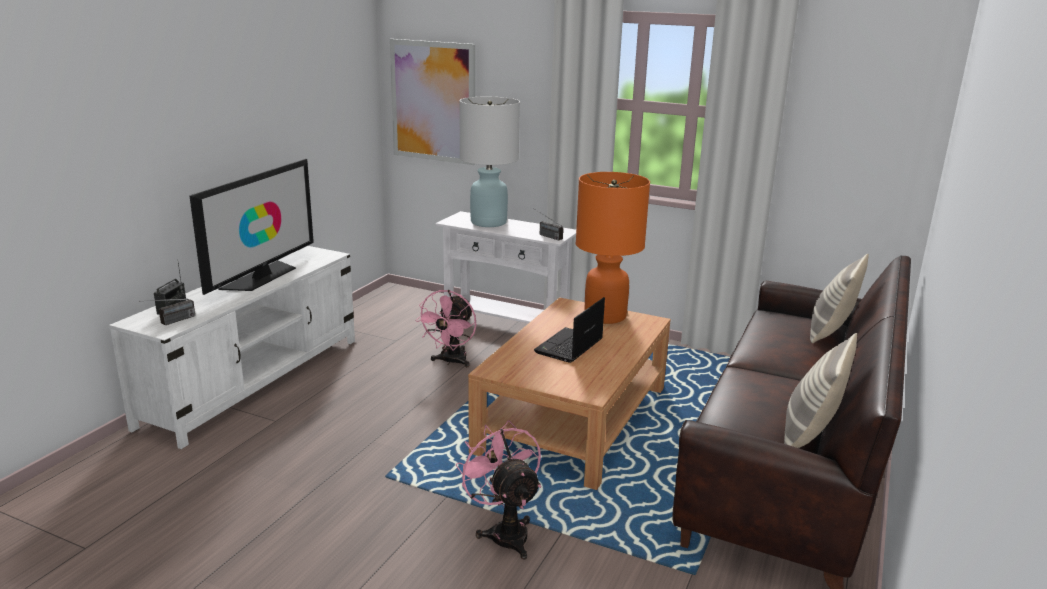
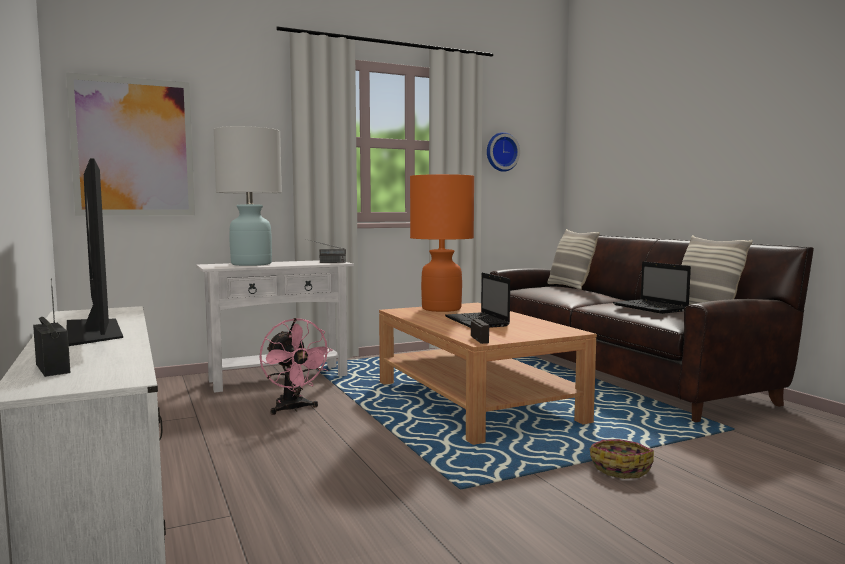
camera: 50 degrees left, 15 degrees down
radio [139,299,195,325] -> radio moved to [471,314,489,344]
pink fan [456,420,541,559] -> basket [590,439,654,479]
none -> wall clock [487,132,520,172]
none -> laptop [613,262,691,314]

